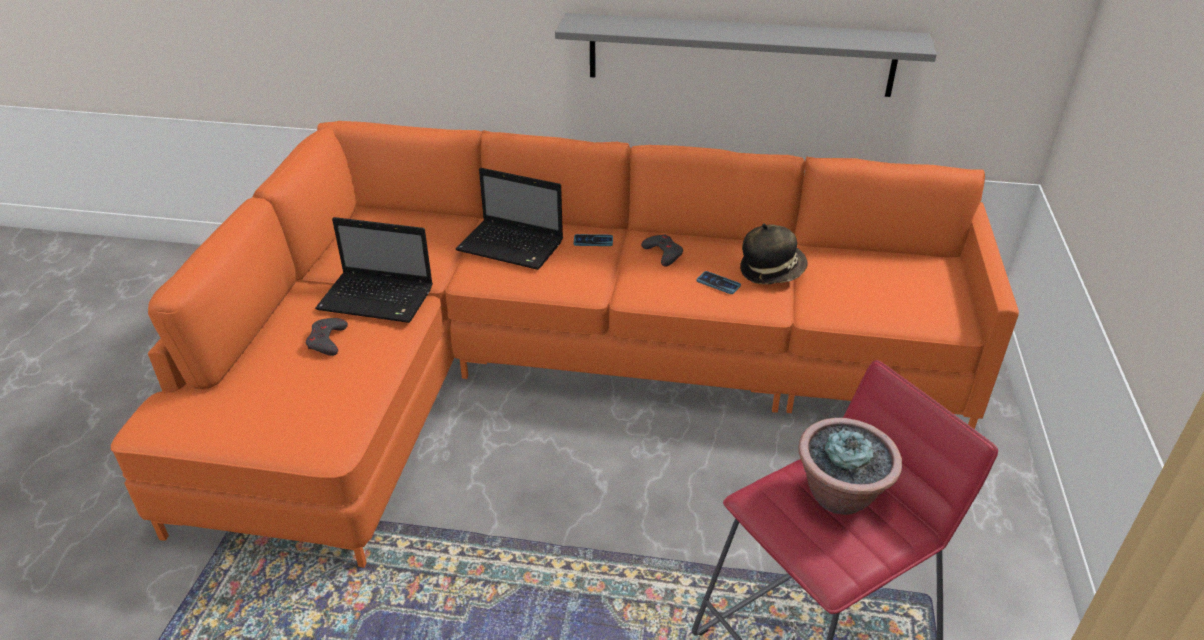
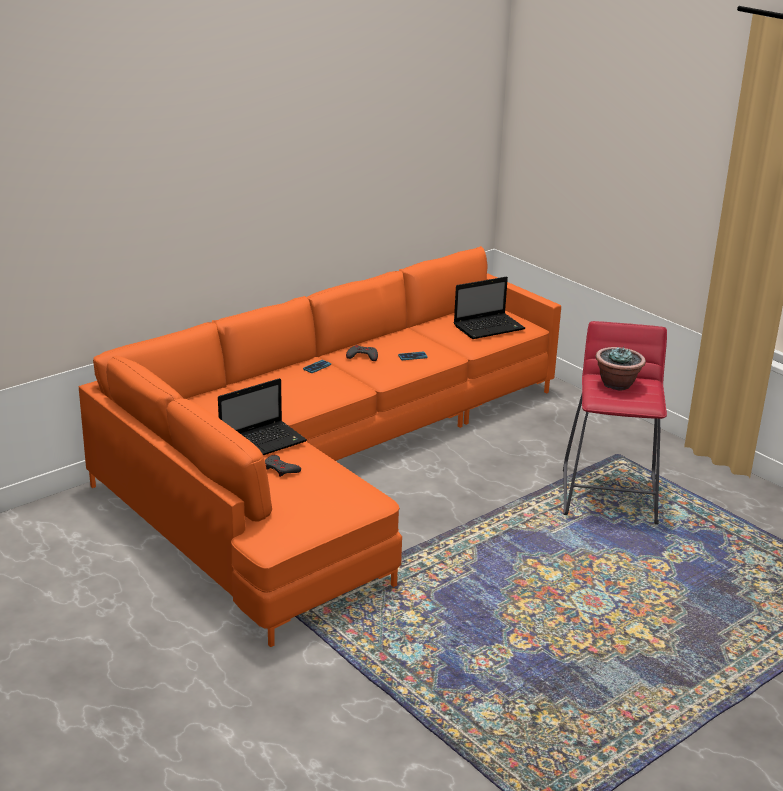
camera: 50 degrees left, 10 degrees down
laptop [455,168,563,270] -> laptop moved to [454,277,525,339]
grey shelf [555,13,937,97] -> none
hat [740,223,808,284] -> none

